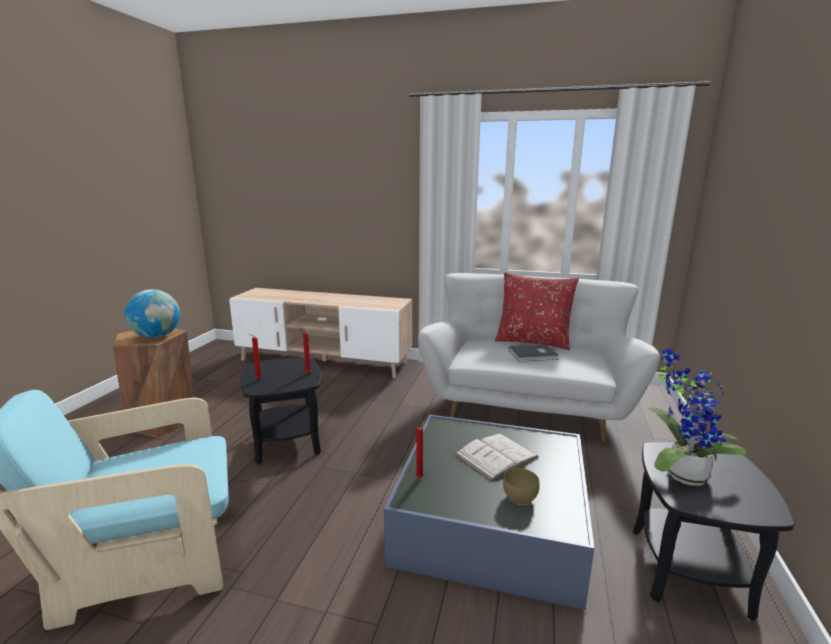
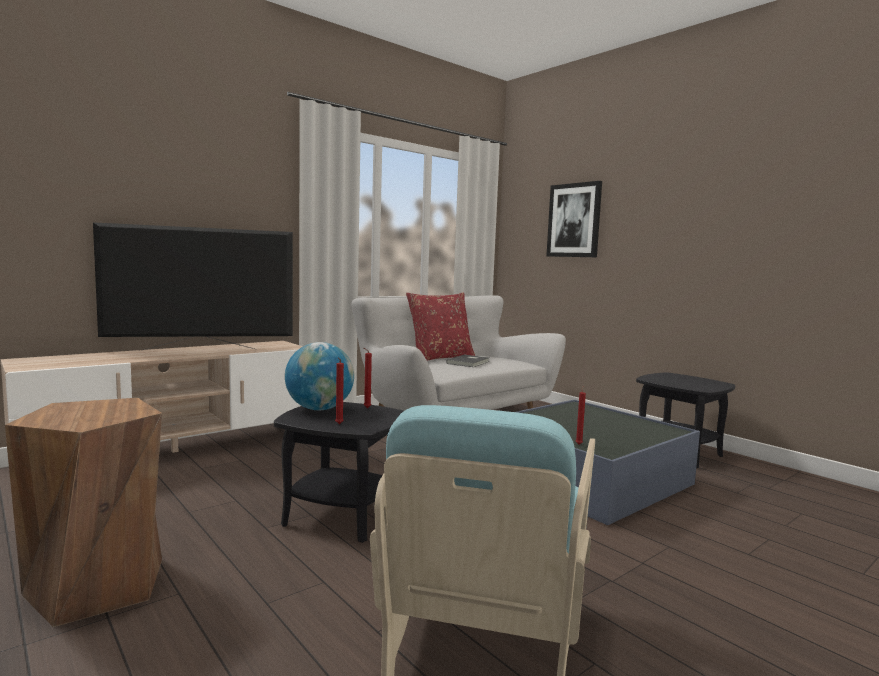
camera: 55 degrees left, 10 degrees down
globe [124,289,180,338] -> globe moved to [285,342,354,410]
white book [454,434,539,481] -> none
brown bowl [503,468,539,505] -> none
potted plant [647,349,746,486] -> none
none -> television [93,222,293,350]
none -> picture [546,181,602,257]

